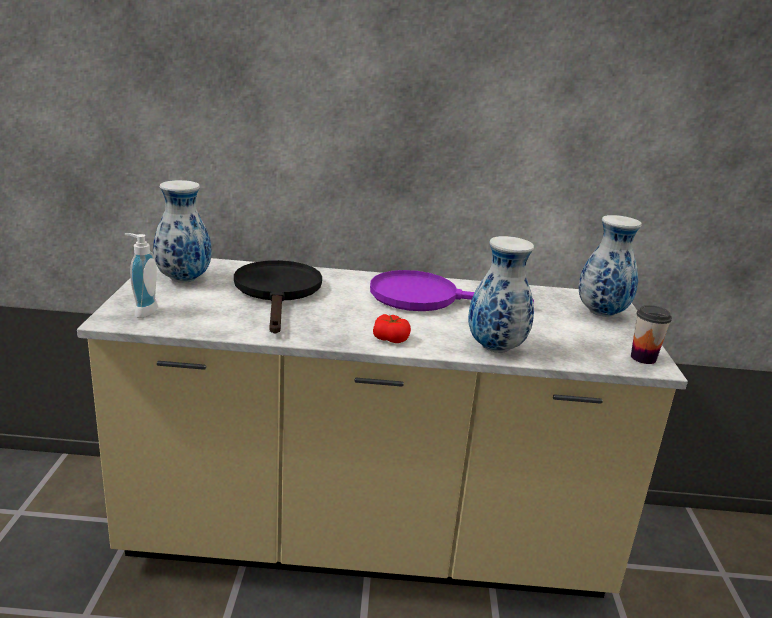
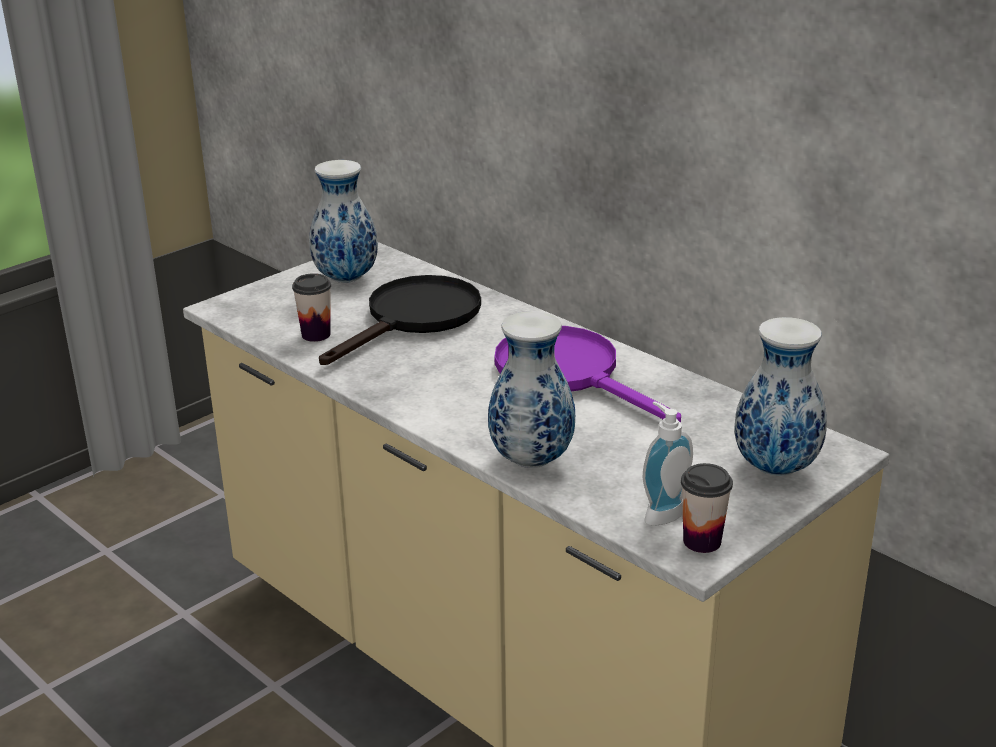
camera: 45 degrees right, 5 degrees up
soap dispenser [125,233,158,318] -> soap dispenser moved to [643,401,693,526]
tomato [373,314,411,343] -> none
none -> cup [292,273,331,342]

